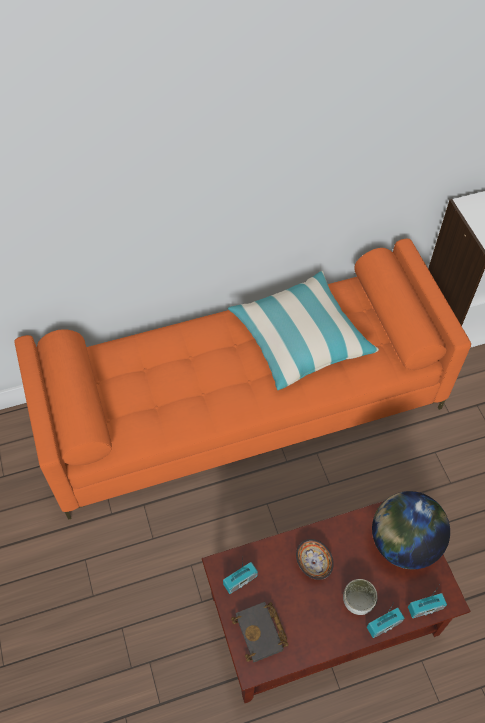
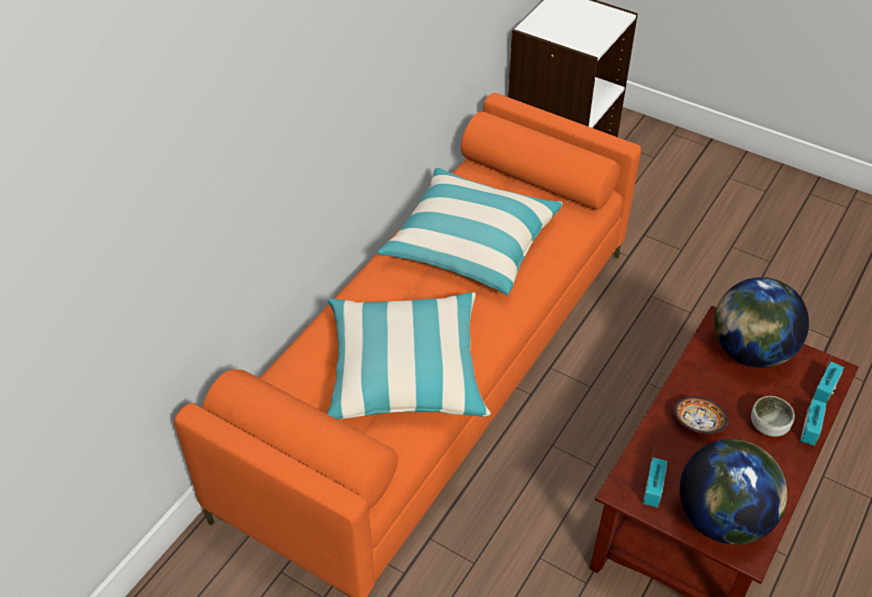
camera: 40 degrees left, 10 degrees down
black book [231,602,289,663] -> globe [680,439,787,545]
none -> pillow [327,292,491,419]

